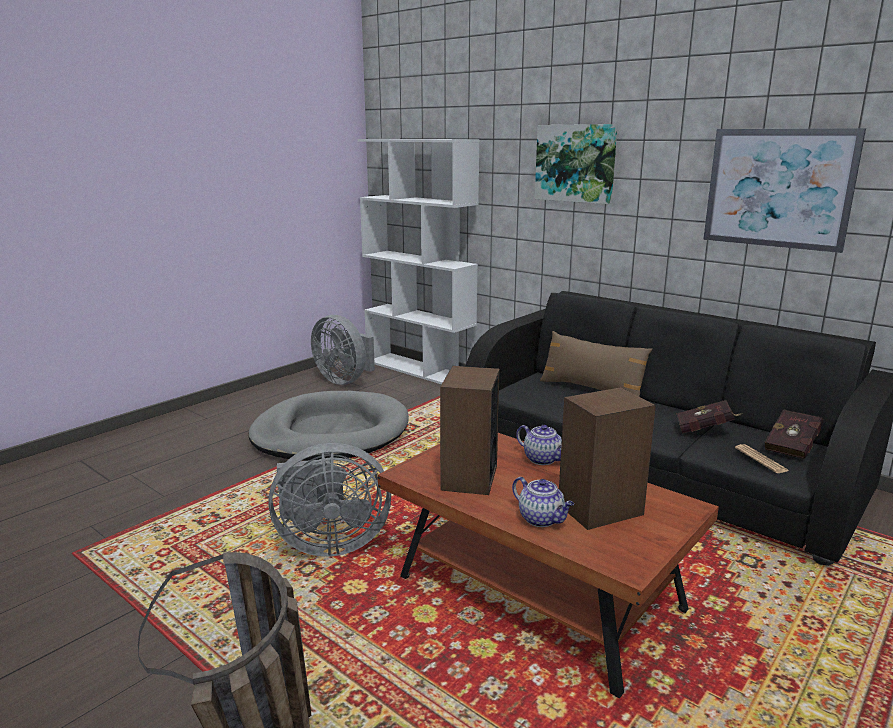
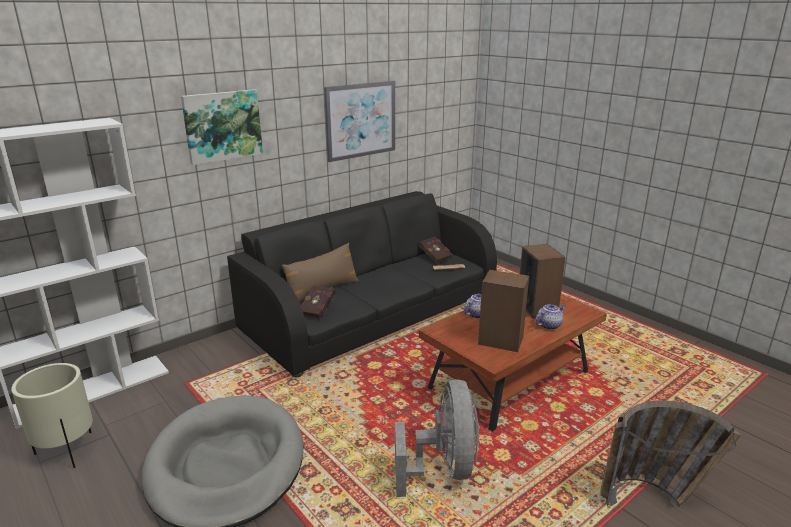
camera: 80 degrees left, 5 degrees up
grey fan [311,315,375,385] -> beige planter [11,363,93,468]
red book [676,400,743,434] -> red book moved to [301,285,336,319]

